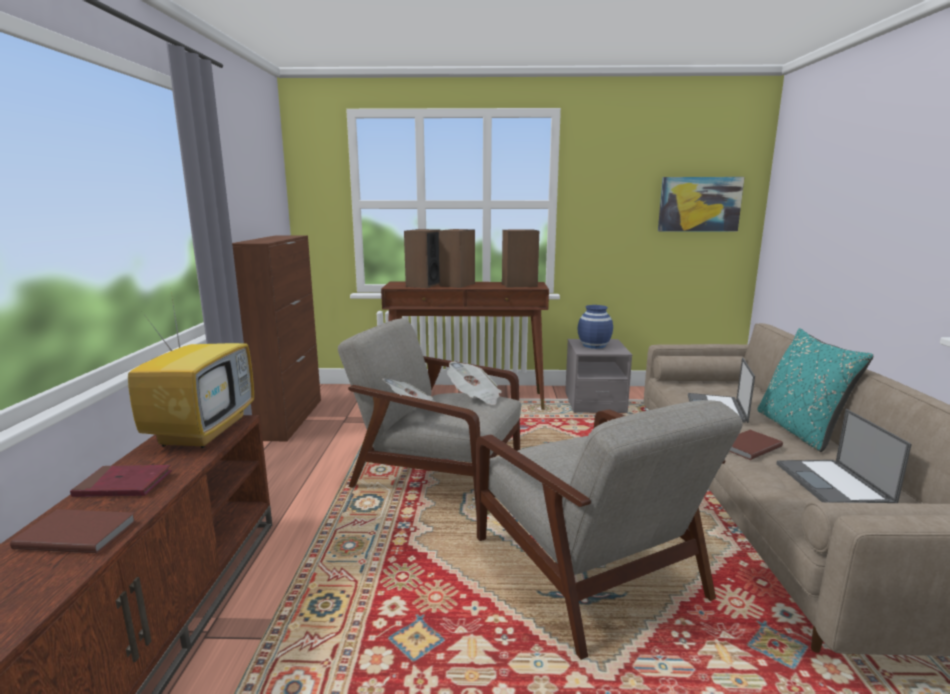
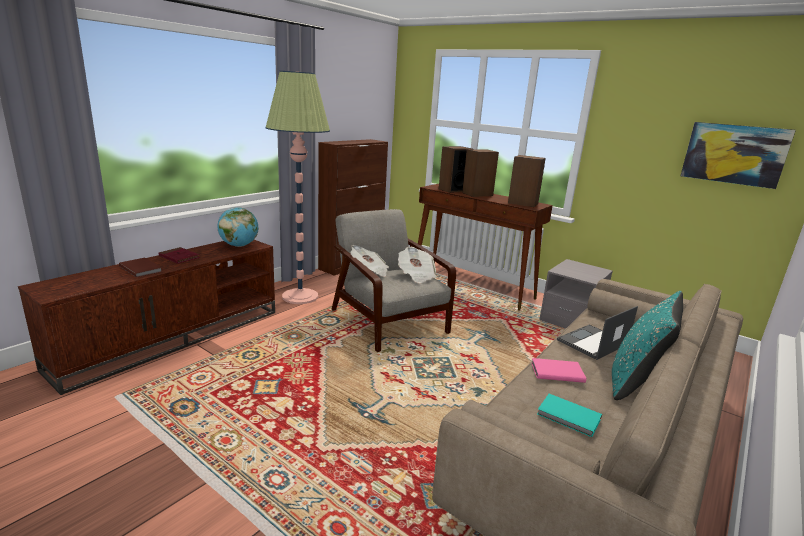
camera: 35 degrees right, 5 degrees up
television [128,292,254,448] -> globe [218,207,259,247]
grey armchair [476,400,743,660] -> none
blue vase [578,305,613,349] -> none
brown book [729,430,783,460] -> pink book [531,358,586,383]
laptop [776,409,912,503] -> turquoise book [537,394,602,437]
none -> floor lamp [266,71,330,304]

